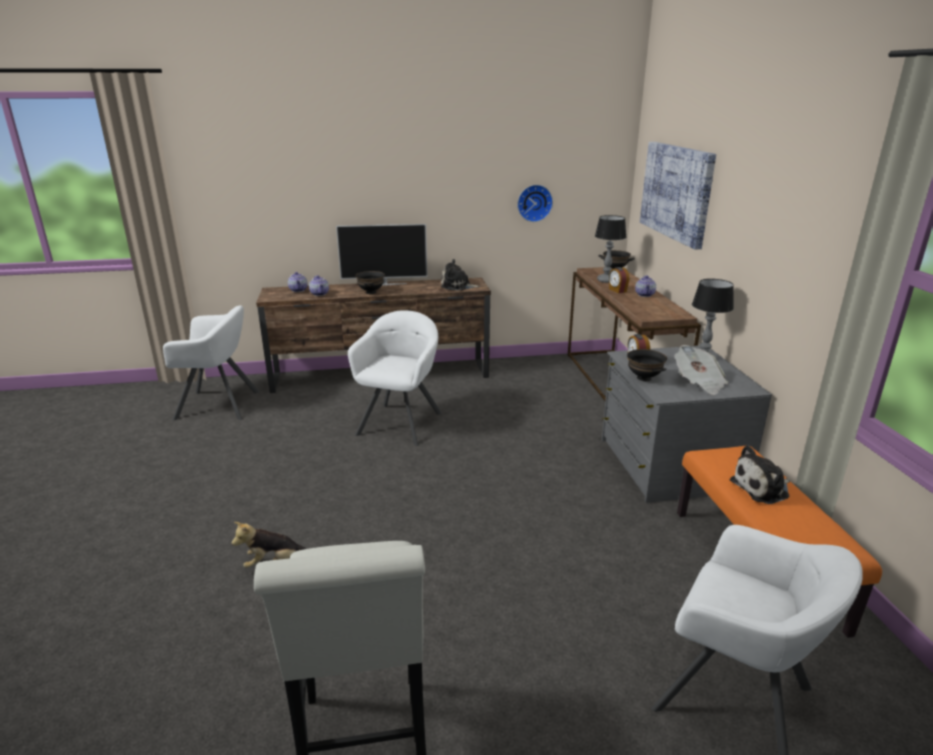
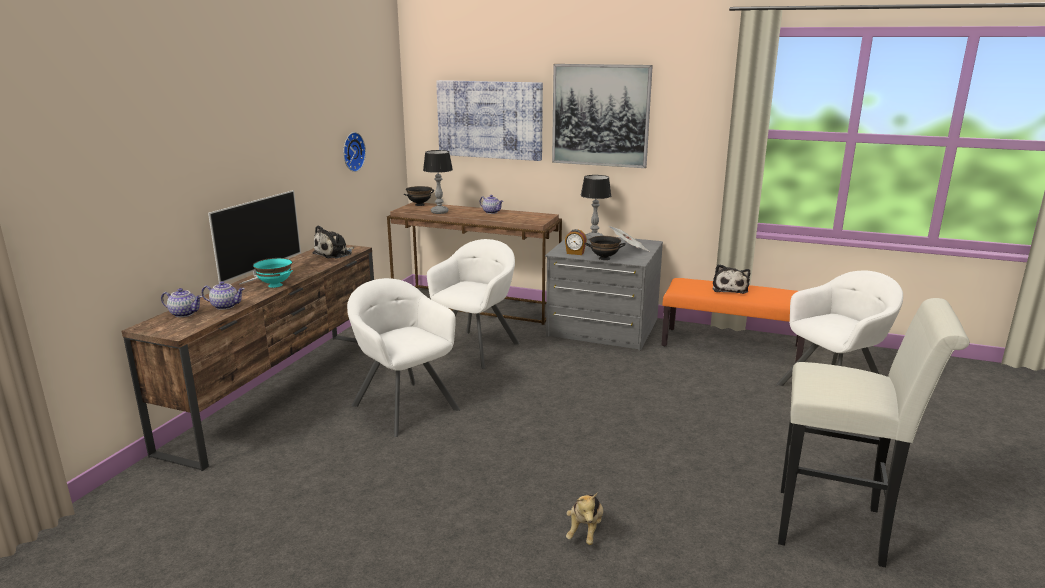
camera: 60 degrees left, 5 degrees down
white armchair [163,305,260,420] -> white armchair moved to [427,239,520,369]
black bowl [355,271,385,294] -> turquoise bowl [253,258,293,288]
alarm clock [609,267,629,293] -> none
none -> picture [552,64,653,168]

